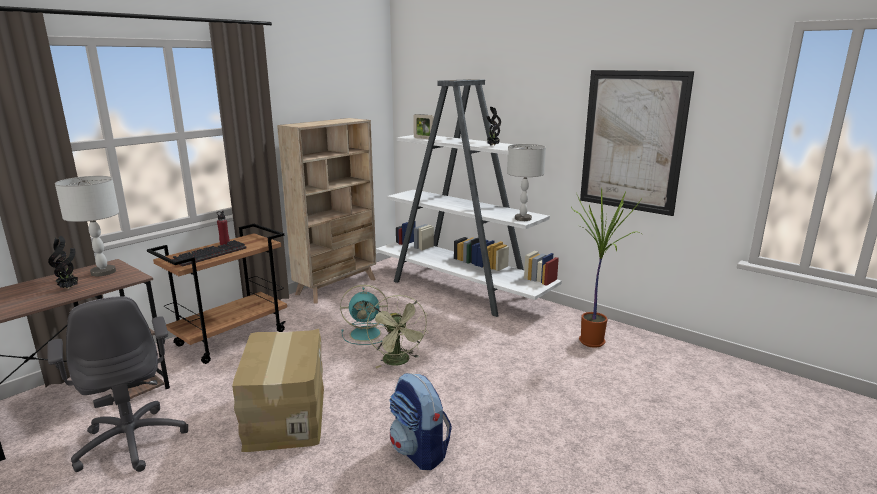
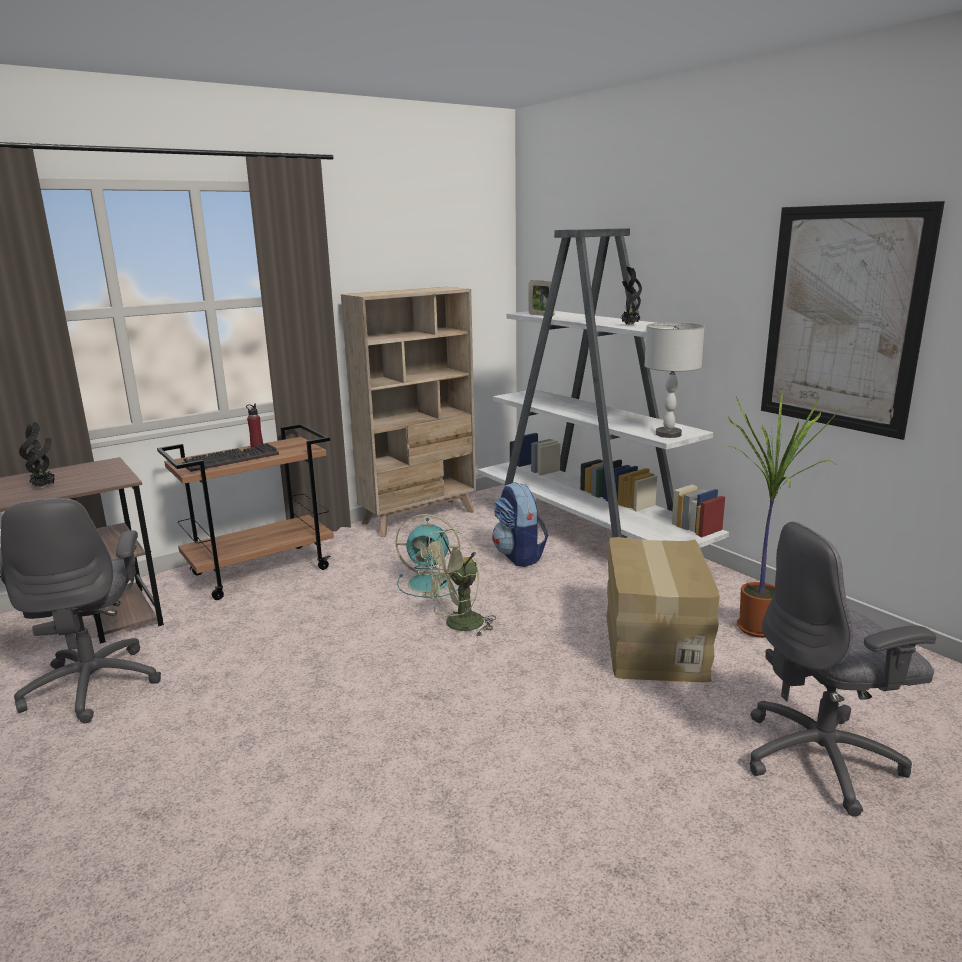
camera: 15 degrees right, 0 degrees up
grey table lamp [55,176,119,276] -> none
cardboard box [232,329,324,452] -> cardboard box moved to [607,537,720,682]
green fan [367,295,428,368] -> green fan turned 60 degrees clockwise [418,529,496,637]
backpack [389,373,452,470] -> backpack moved to [492,482,548,567]
none -> grey office chair [750,522,936,817]

